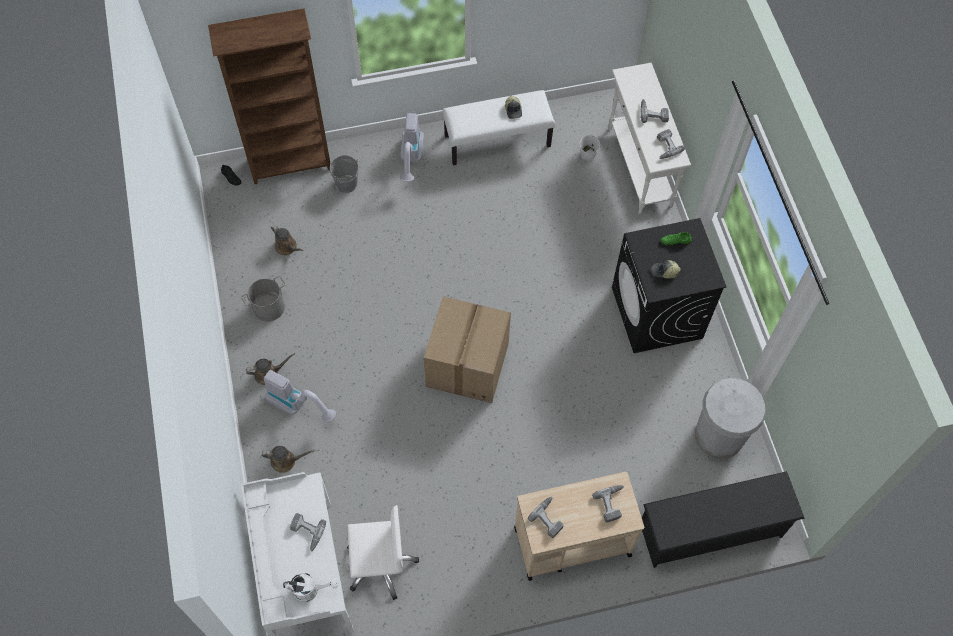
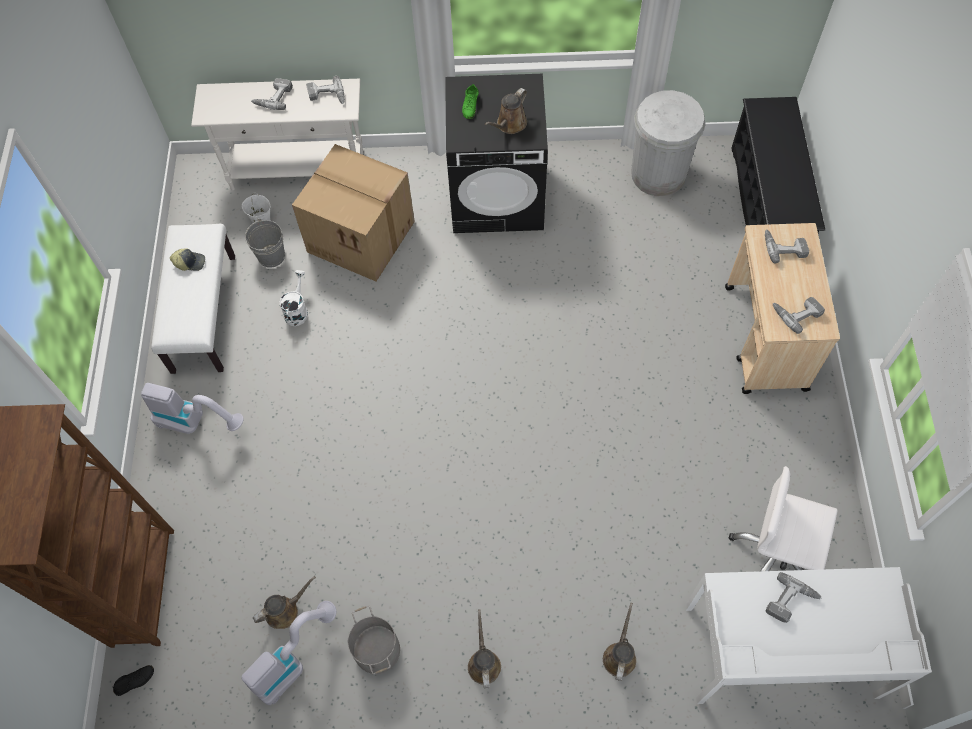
camera: 75 degrees left, 0 degrees up
vacuum cleaner [264,370,336,422] -> vacuum cleaner moved to [241,601,336,705]
white watering can [283,573,338,602] -> white watering can moved to [280,270,308,326]
grey bucket [329,155,358,193] -> grey bucket moved to [245,219,285,268]
white office chair [347,505,419,600] -> white office chair turned 75 degrees counterclockwise [729,466,838,571]
cardboard box [424,296,511,403] -> cardboard box moved to [292,144,415,281]
cap [652,260,681,279] -> brown watering can [485,88,527,134]

